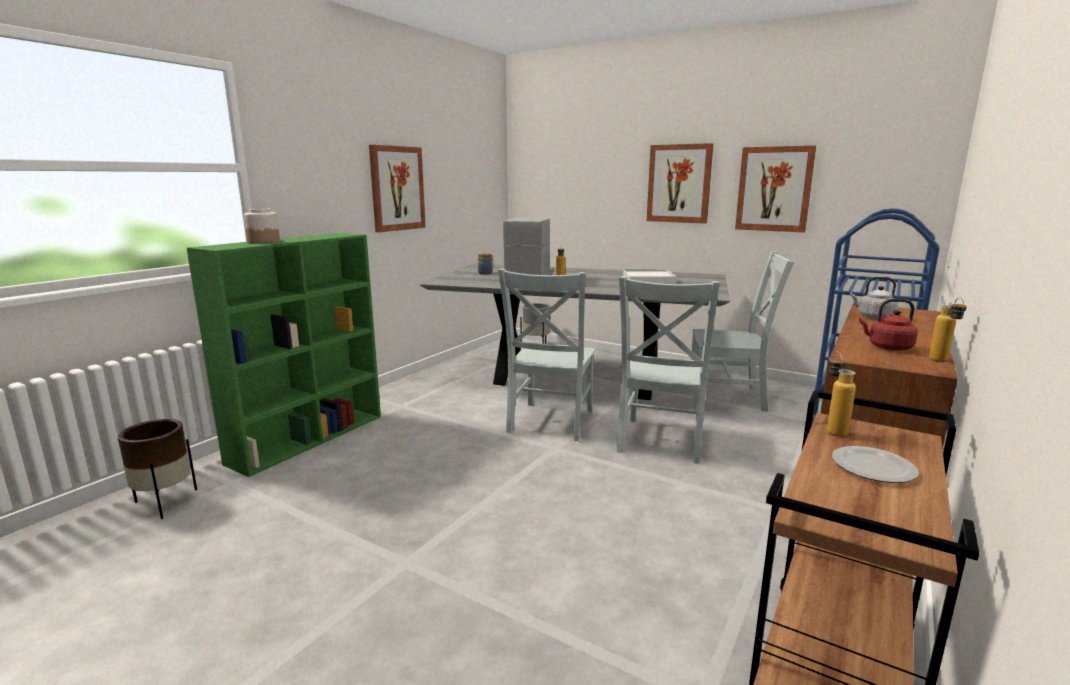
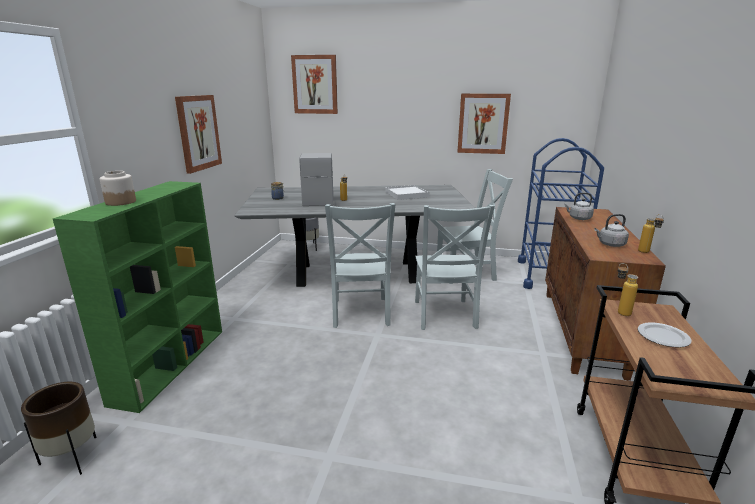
camera: 20 degrees left, 5 degrees up
picture [647,143,713,224] -> picture moved to [291,55,338,114]
red kettle [859,299,918,351] -> grey kettle [594,214,629,247]

